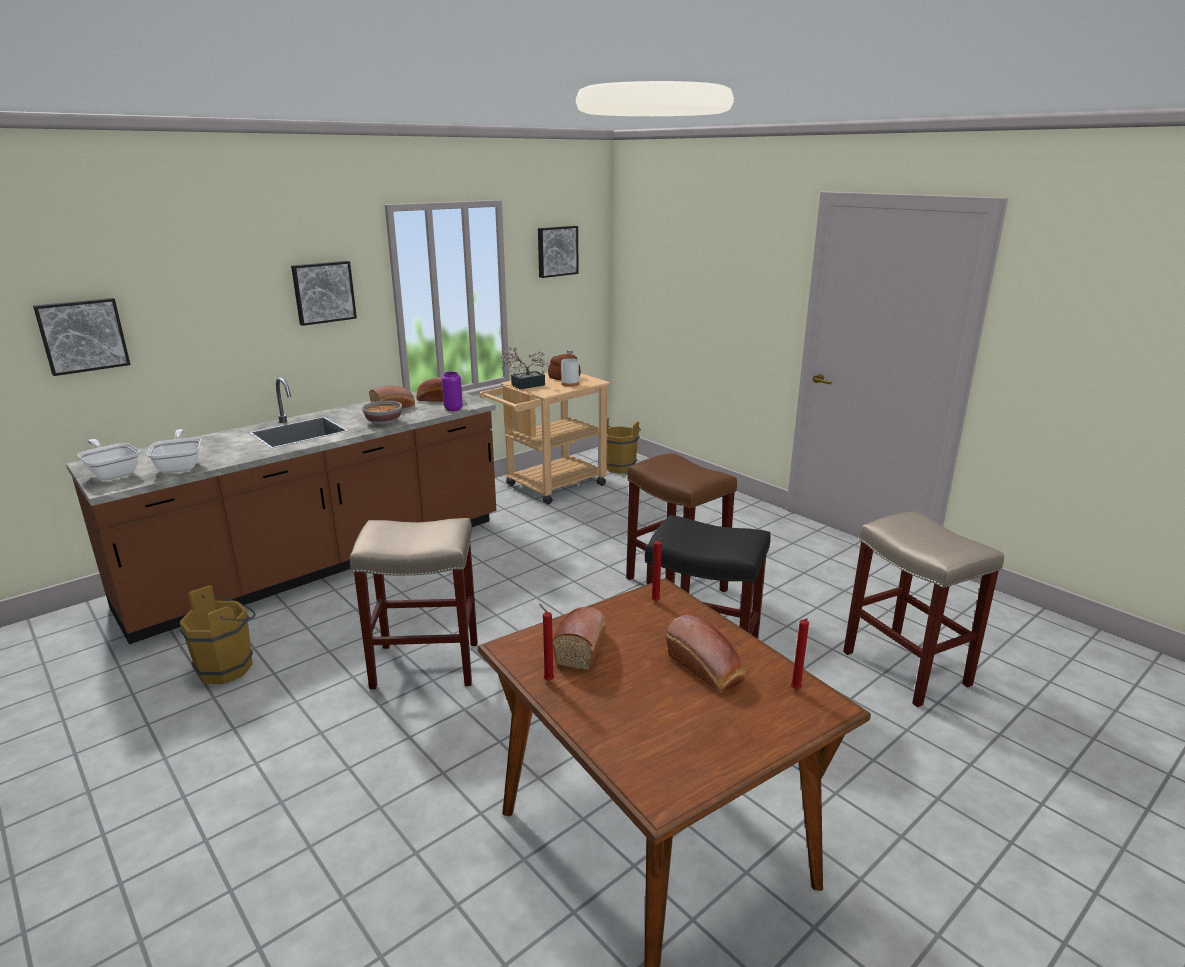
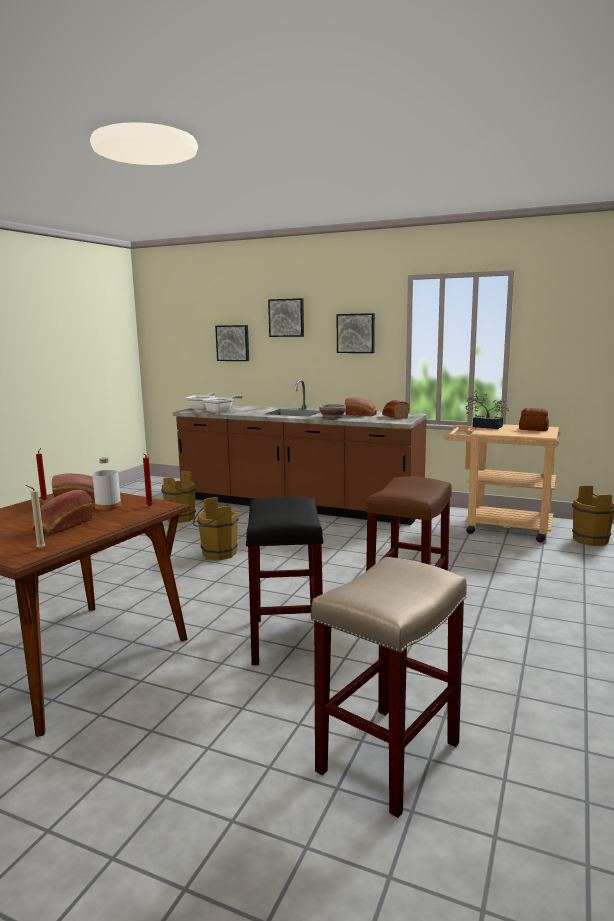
camera: 65 degrees right, 10 degrees down
beige stool [350,518,478,689] -> brown bucket [193,497,239,560]
purple vase [442,372,463,411] -> none
picture [538,226,579,278] -> picture moved to [268,298,304,337]
white bottle [561,349,579,387] -> white bottle moved to [92,458,122,510]
red candle [791,618,809,689] -> beige candle [26,485,45,549]

